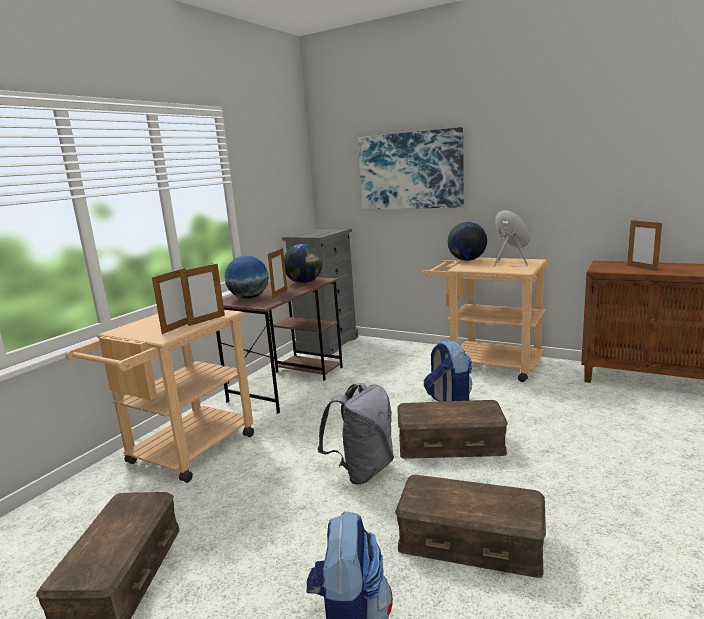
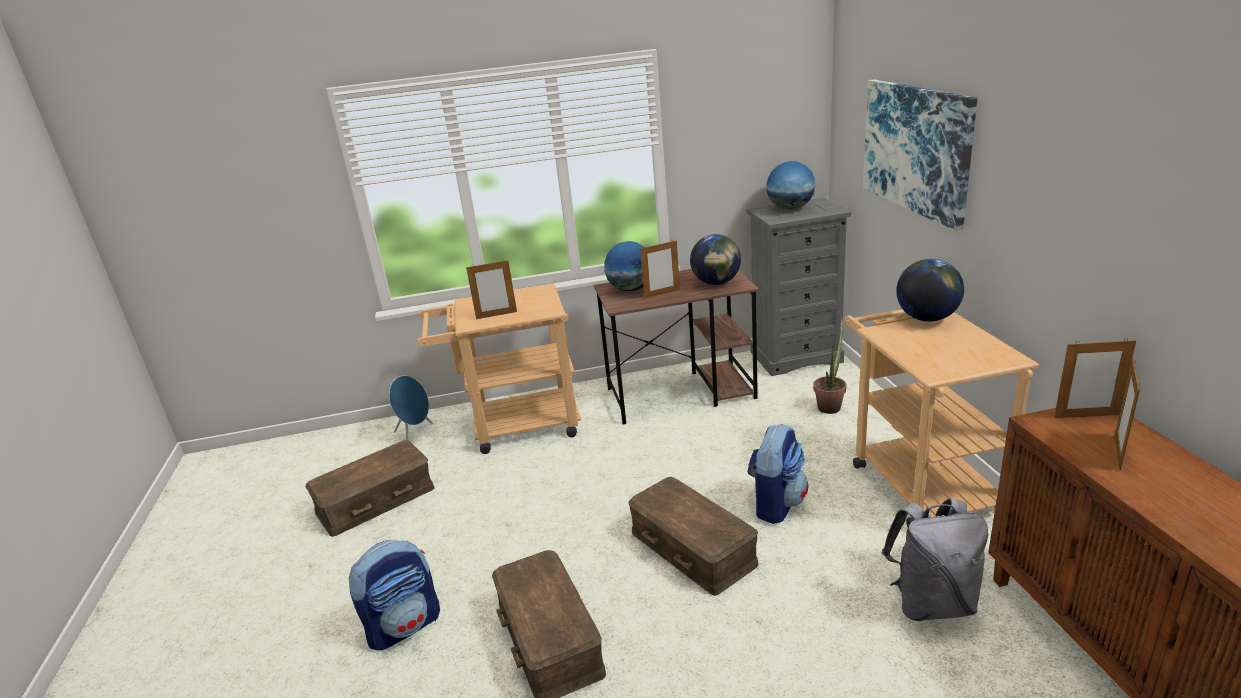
camera: 50 degrees right, 10 degrees up
picture frame [179,263,225,326] -> picture frame moved to [1054,338,1136,418]
grey backpack [317,383,394,485] -> grey backpack moved to [882,498,988,621]
blue speaker [494,210,530,267] -> blue speaker moved to [389,376,432,440]
none -> globe [766,161,815,210]
none -> potted plant [813,318,847,414]

